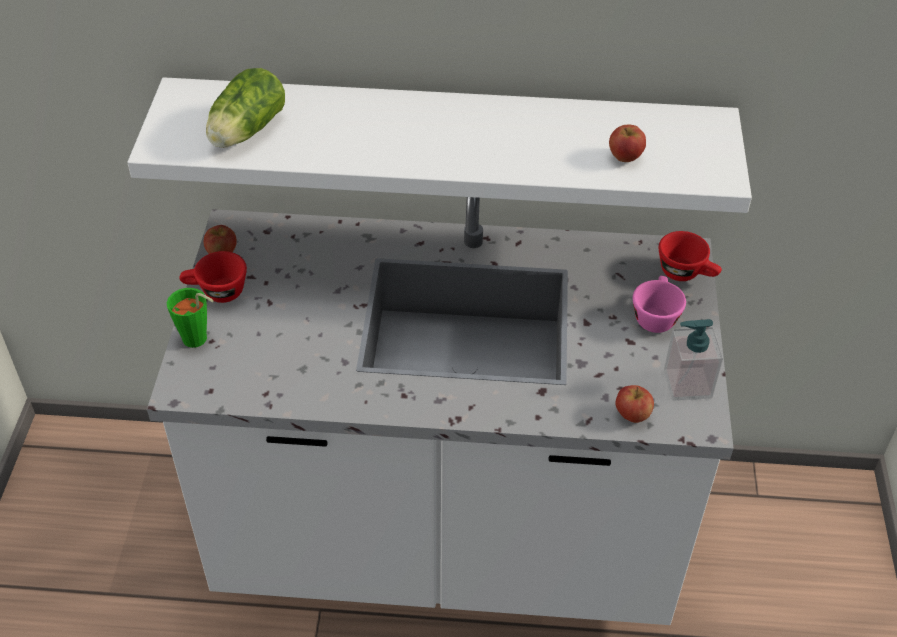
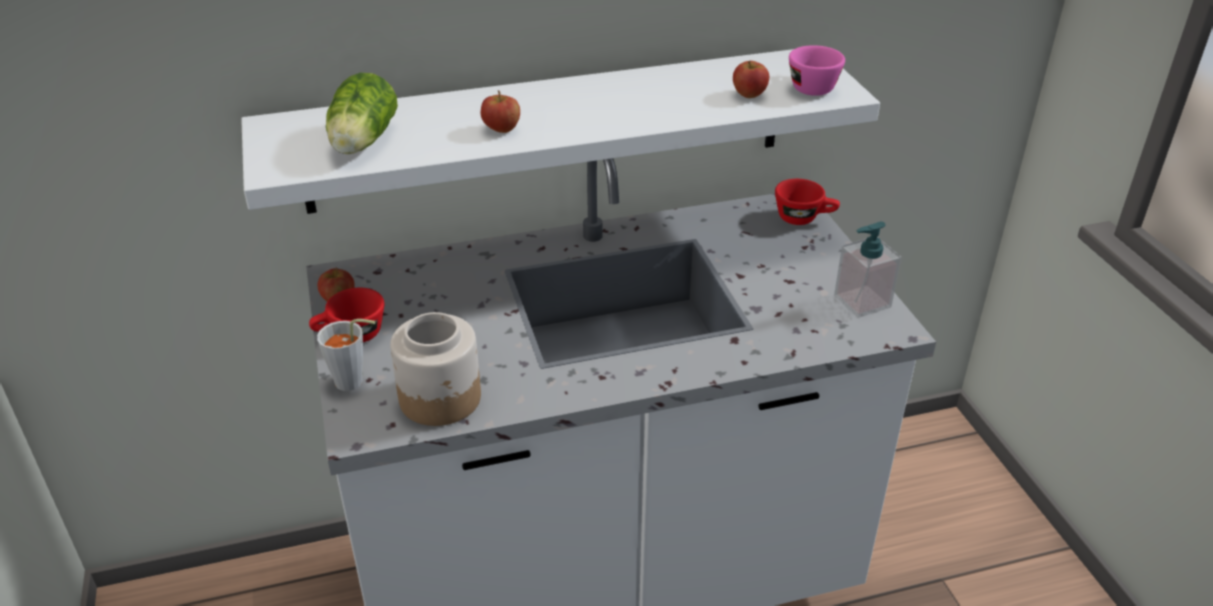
camera: 20 degrees left, 10 degrees down
green cup [167,288,214,348] -> grey cup [317,319,375,391]
apple [615,385,654,423] -> apple moved to [481,90,520,133]
pink cup [633,276,686,333] -> pink cup moved to [789,45,845,96]
none -> jar [390,312,481,426]

